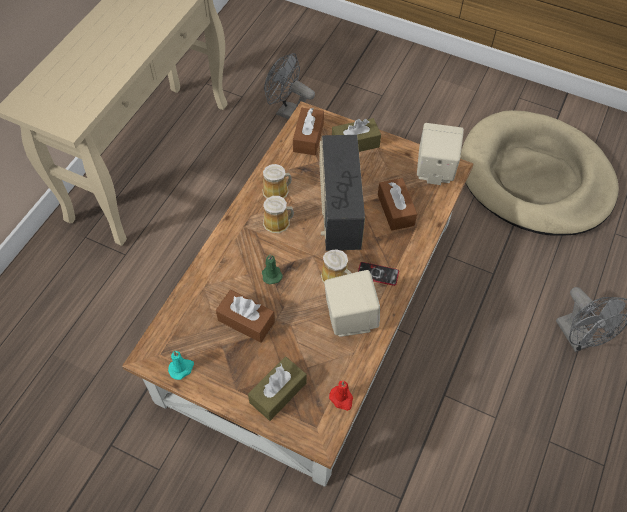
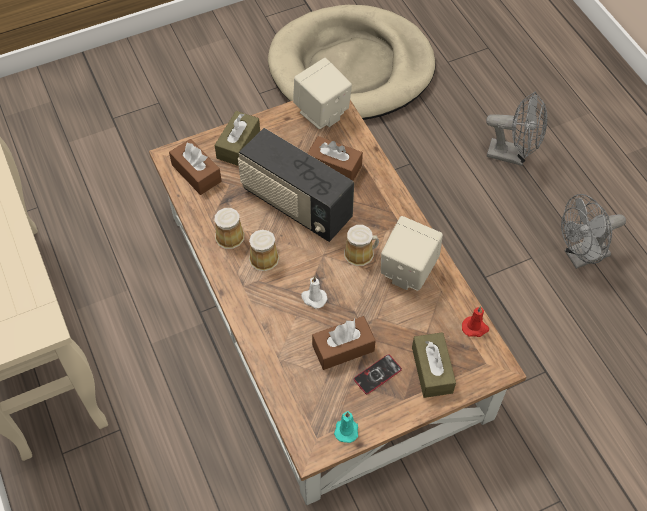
camera: 50 degrees left, 0 degrees up
green candle [262,254,283,284] -> white candle [301,276,327,309]
grey fan [264,53,315,119] -> grey fan moved to [561,194,626,269]
phone [358,262,399,286] -> phone moved to [354,354,402,394]

